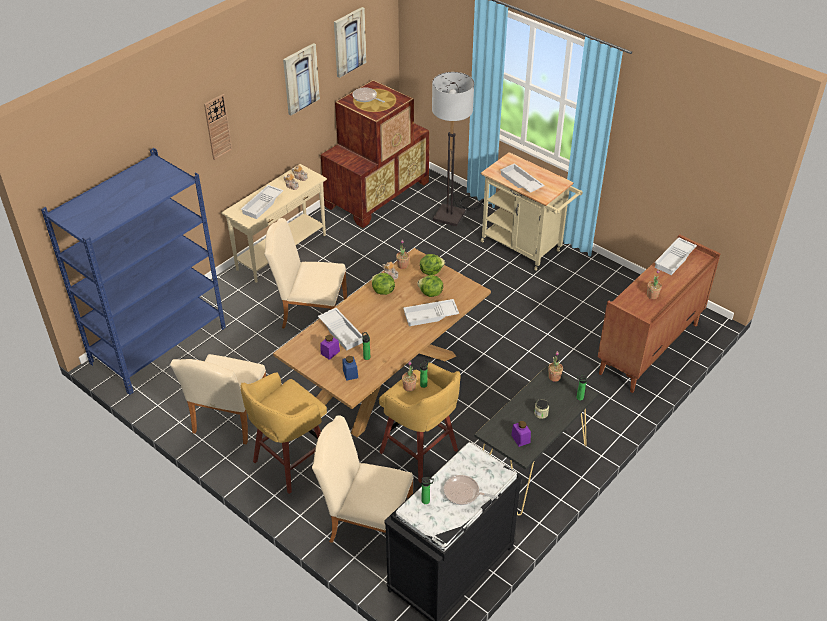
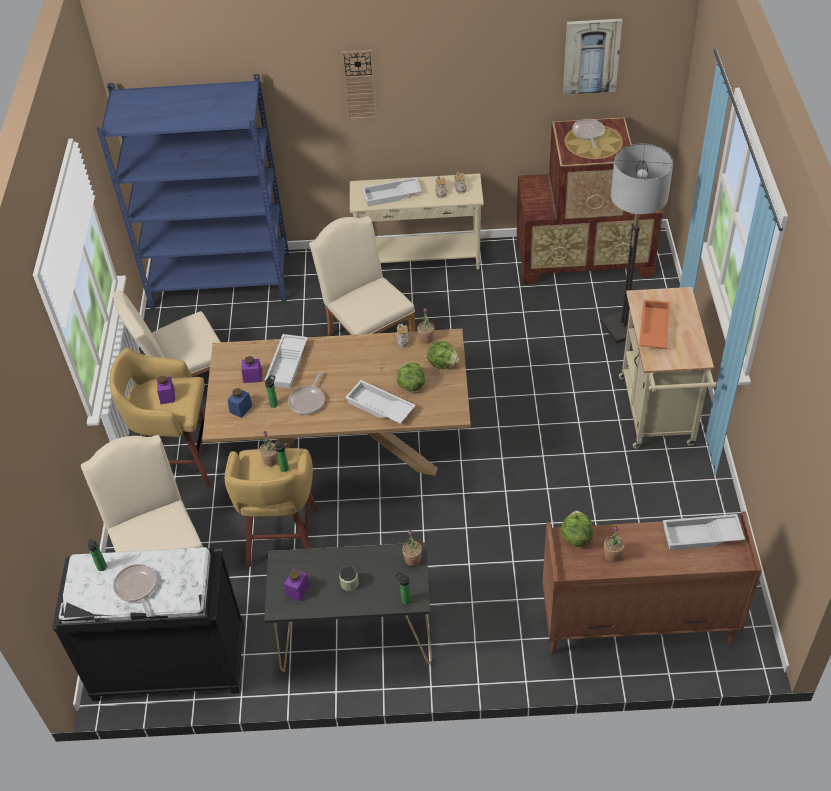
camera: 50 degrees right, 5 degrees up
picture [283,43,320,116] -> none
lettuce [372,273,395,295] -> lettuce moved to [560,511,593,547]
white tray [500,163,544,193] -> orange tray [639,299,670,349]
none -> purple jar [157,376,175,404]
none -> frying pan [288,371,325,415]

